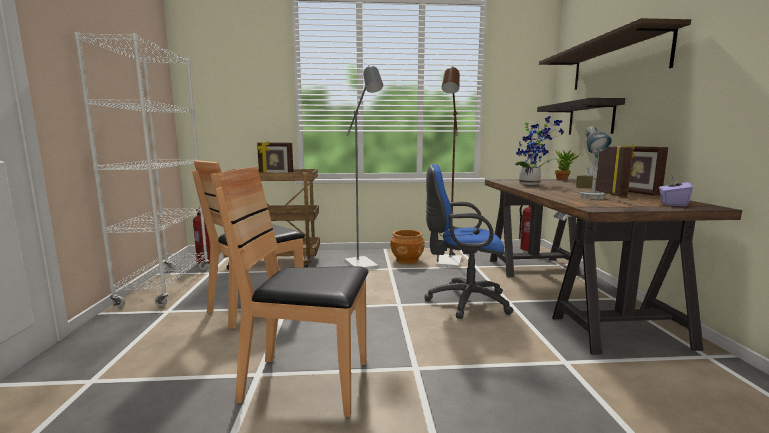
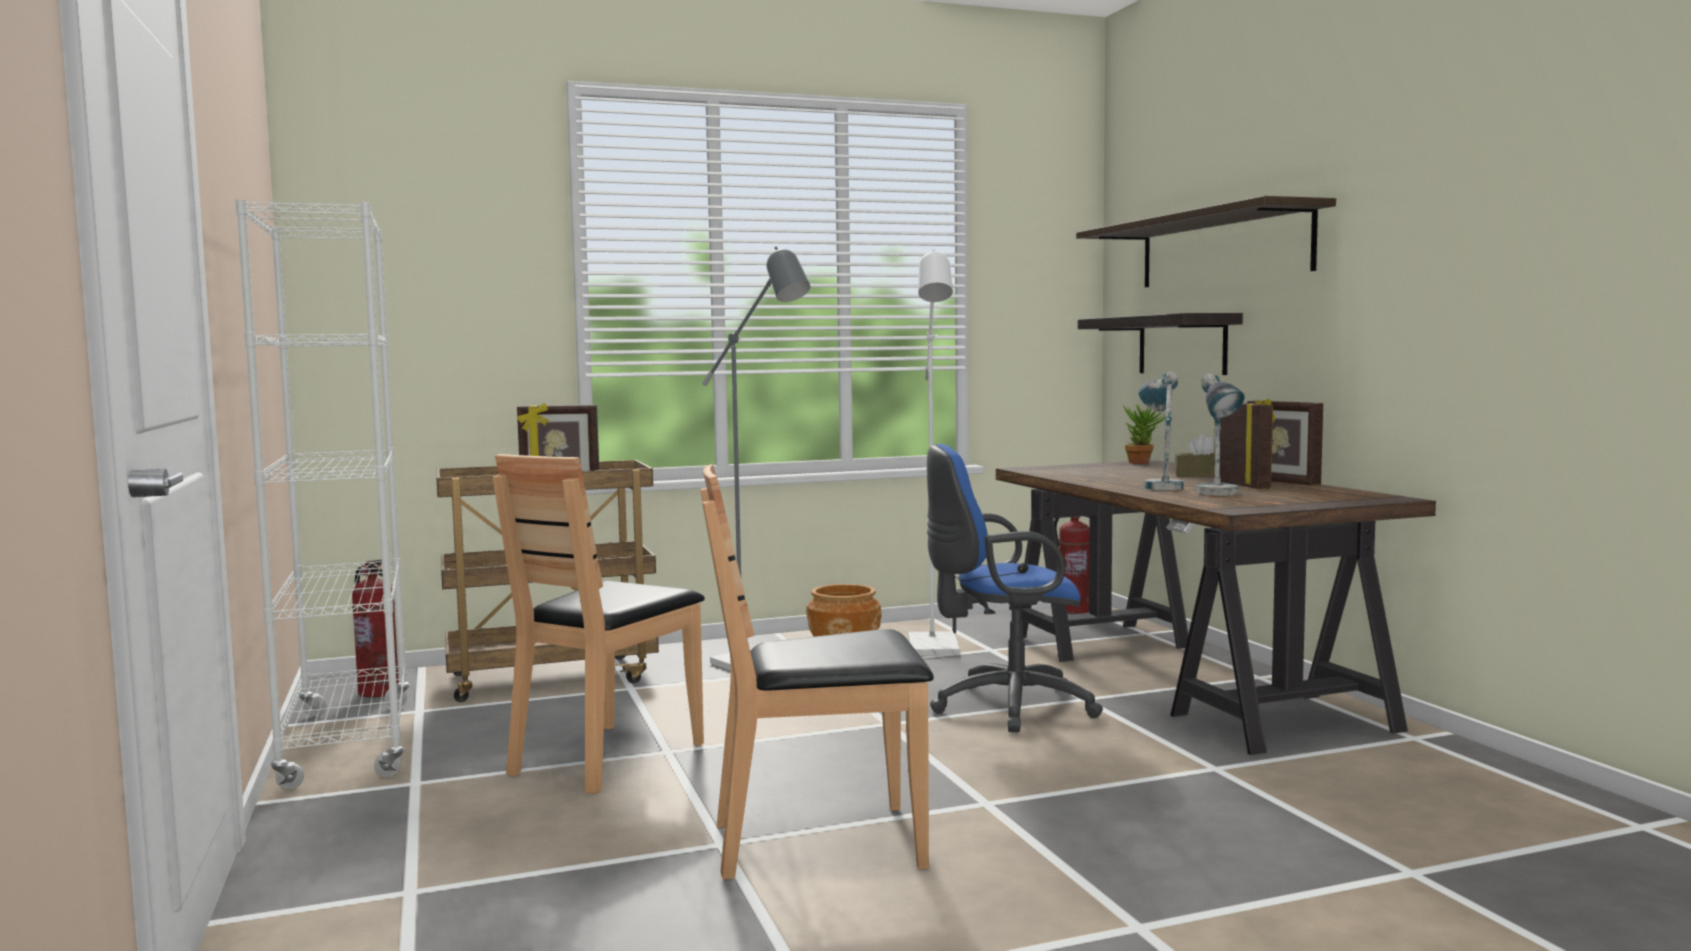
camera: 15 degrees left, 5 degrees down
brown floor lamp [436,66,462,268] -> white floor lamp [908,249,960,656]
potted plant [515,116,564,185] -> none
purple tissue box [659,176,693,206] -> none
none -> table lamp [1138,371,1184,490]

